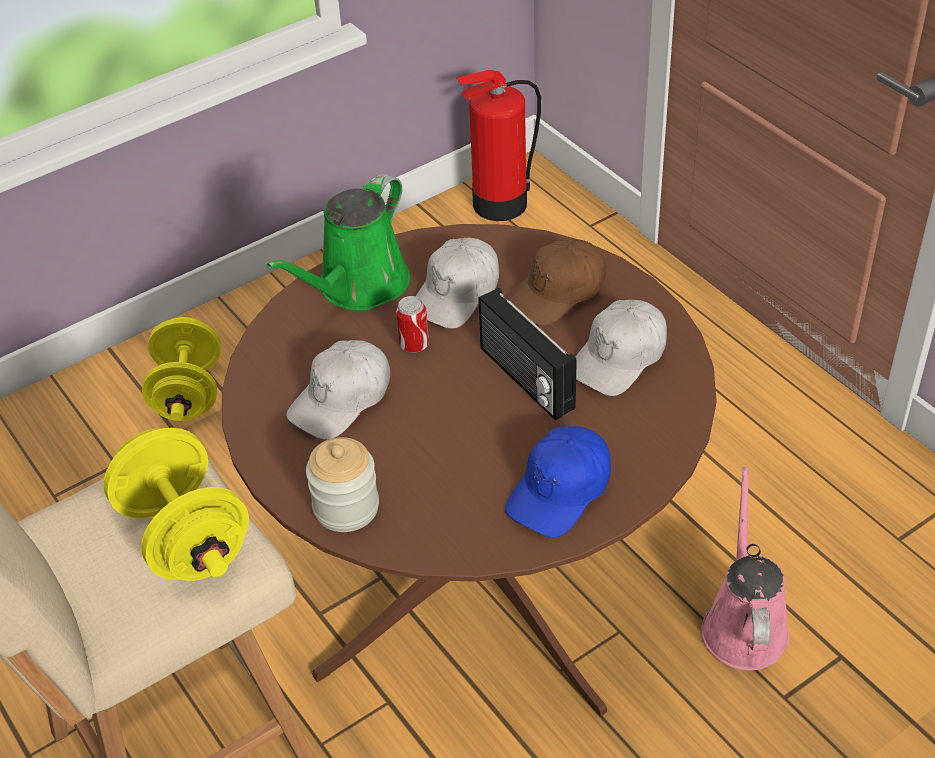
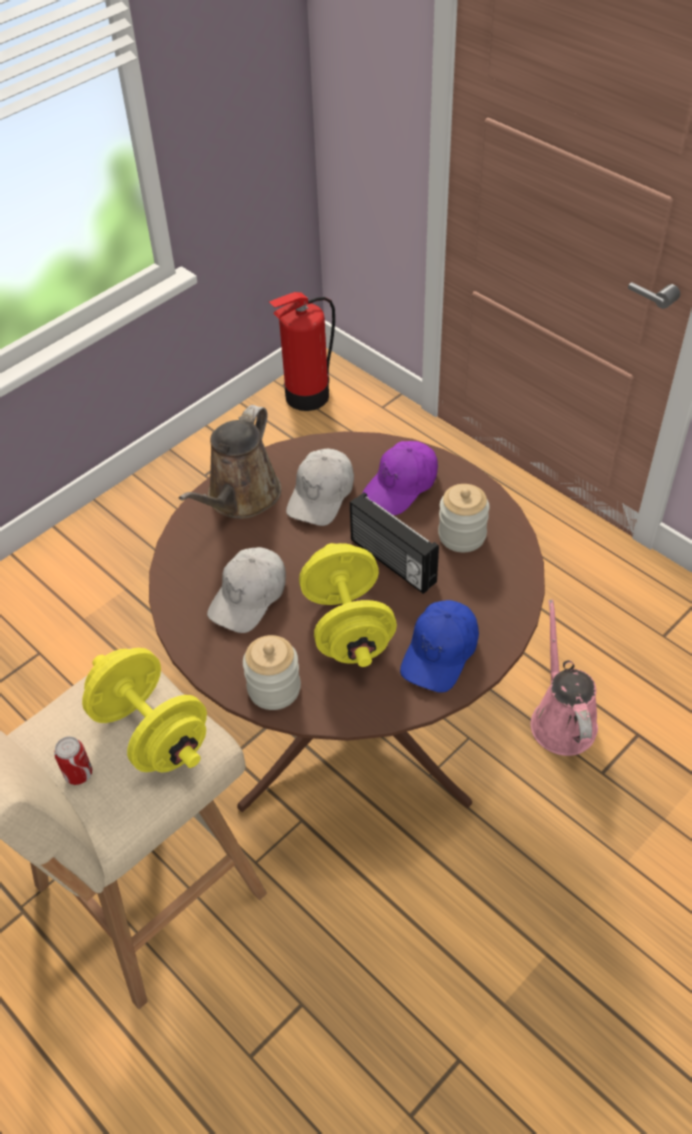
camera: 10 degrees left, 5 degrees up
yellow dumbbell [142,317,221,421] -> yellow dumbbell moved to [299,543,397,667]
green watering can [266,174,410,311] -> brown watering can [179,405,281,519]
can [396,296,429,353] -> can moved to [54,736,92,785]
brown cap [506,238,606,326] -> purple cap [362,441,438,515]
white cap [575,300,667,396] -> jar [438,484,490,552]

